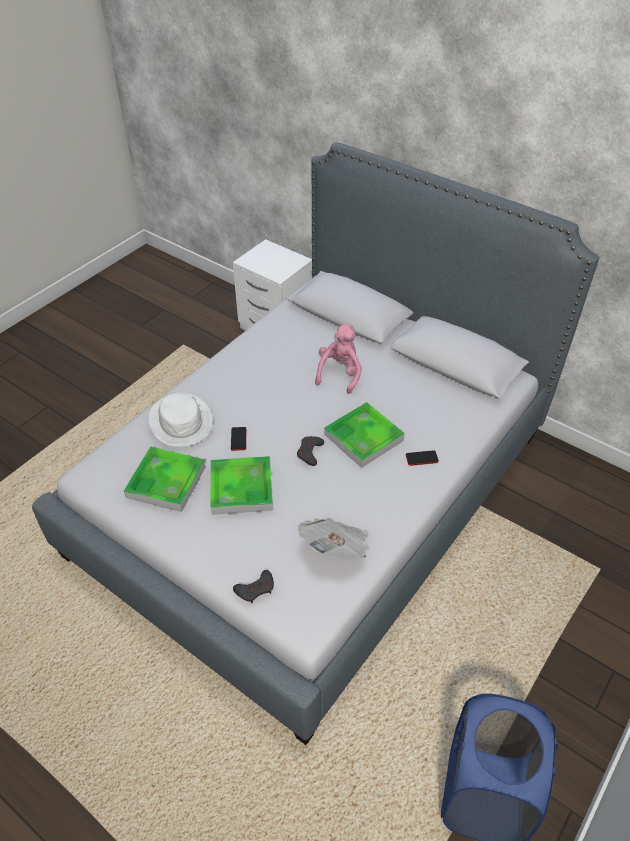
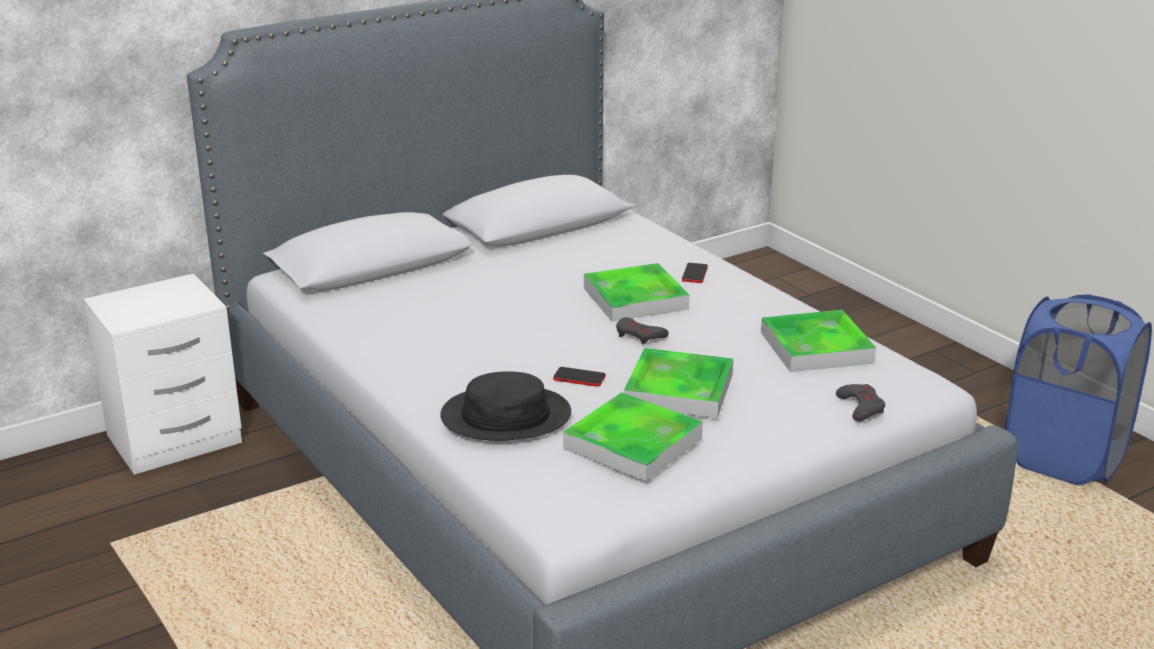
camera: 70 degrees left, 20 degrees down
white hat [149,393,213,447] -> black hat [440,371,571,441]
newspaper [299,518,369,561] -> tray [761,310,876,372]
pink plush toy [315,324,362,394] -> none

